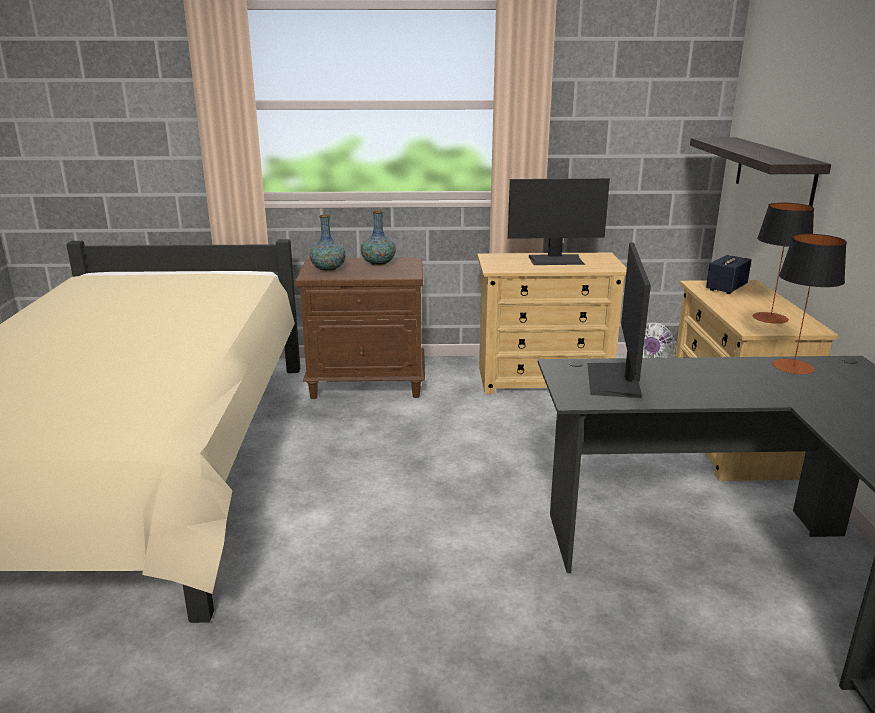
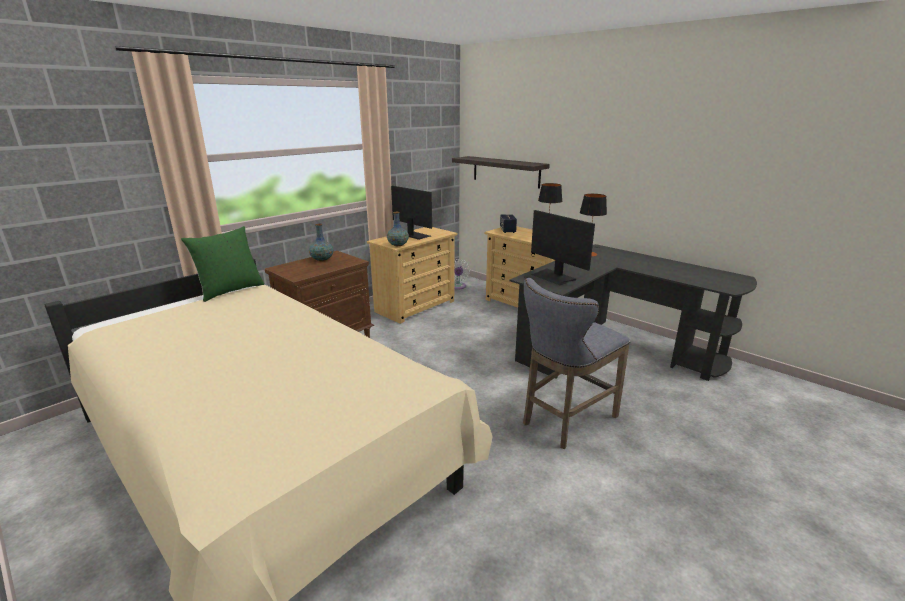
camera: 45 degrees left, 0 degrees up
vase [310,215,346,271] -> vase moved to [387,212,409,246]
monitor [508,178,610,265] -> monitor turned 90 degrees counterclockwise [391,185,432,240]
none -> green pillow [181,226,264,302]
none -> grey stool [523,278,630,449]

